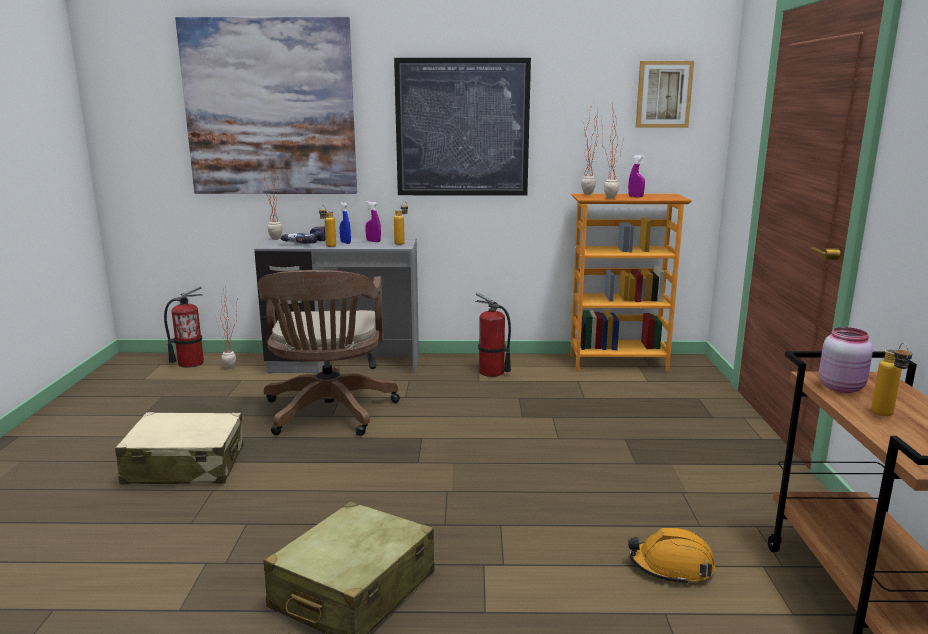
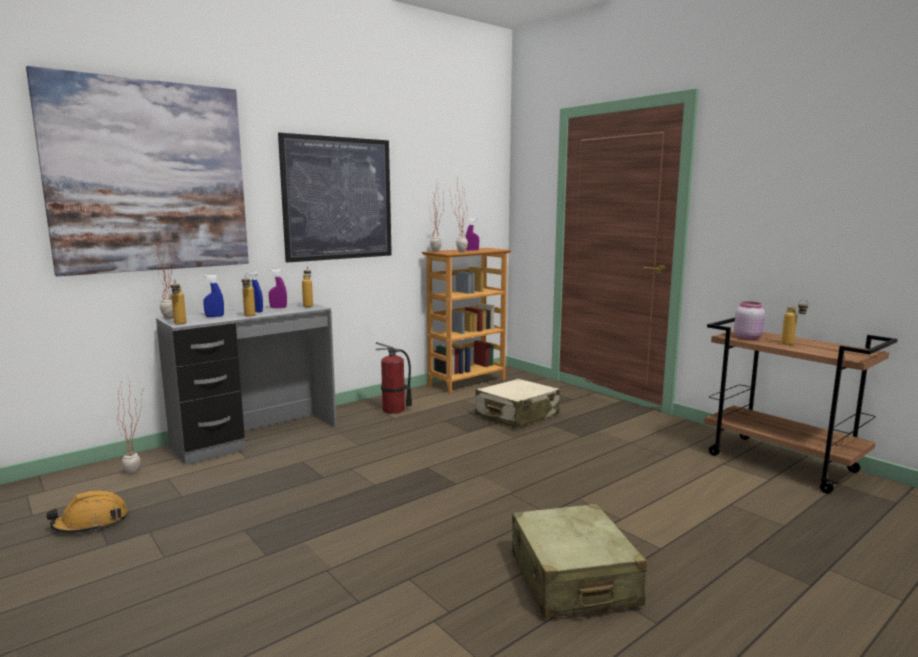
camera: 40 degrees left, 5 degrees down
beige suitcase [115,412,243,484] -> beige suitcase moved to [475,379,560,428]
fire extinguisher [164,286,204,368] -> none
brown office chair [258,270,400,436] -> none
power drill [280,226,326,244] -> blue spray bottle [203,274,224,317]
orange hard hat [628,528,715,585] -> orange hard hat moved to [46,490,127,533]
picture [636,61,694,128] -> none
none -> bottle [170,279,186,325]

